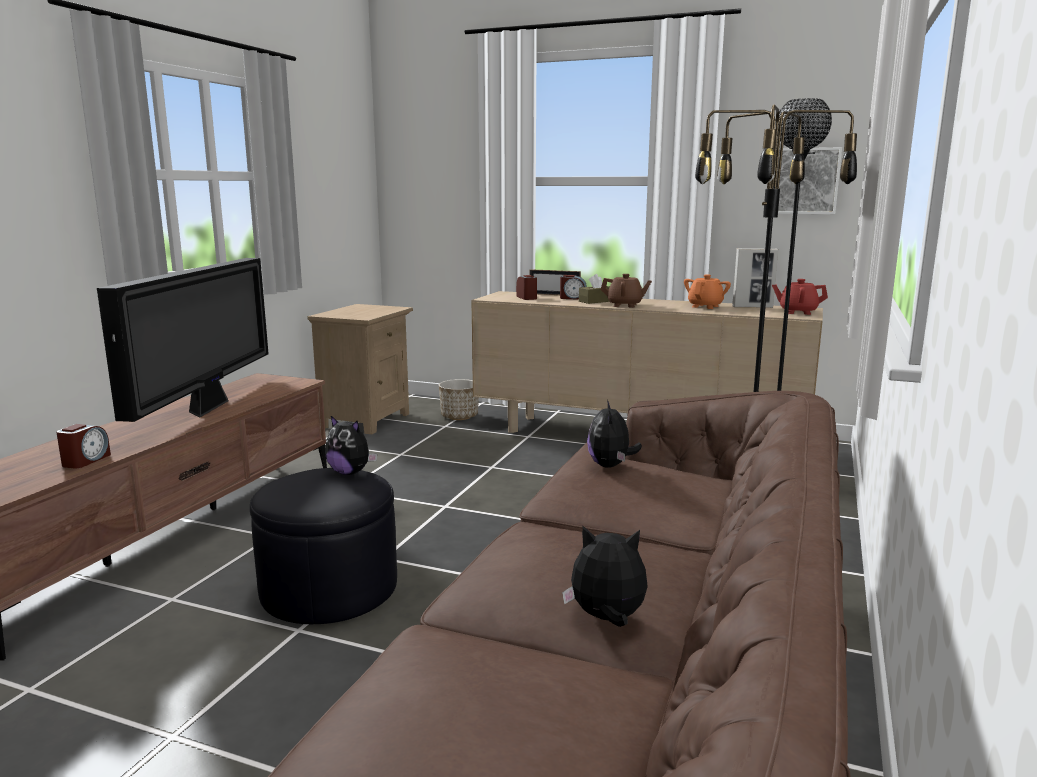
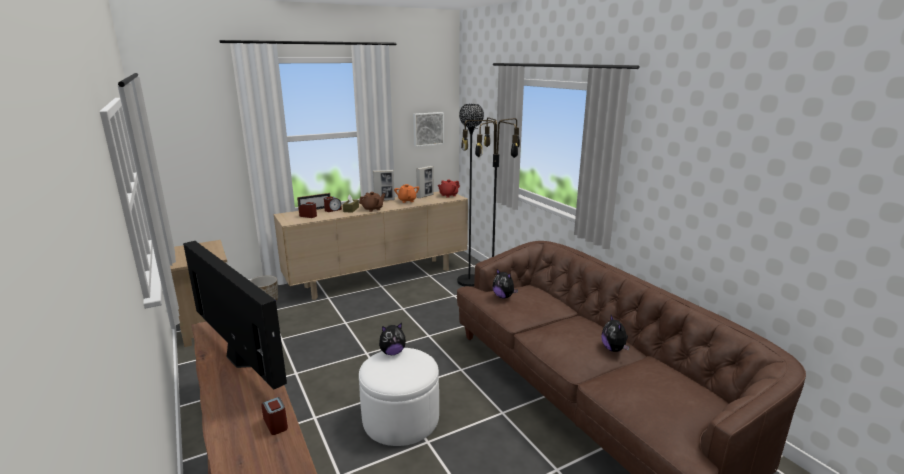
camera: 50 degrees left, 5 degrees up
black ottoman [250,468,397,624] -> white ottoman [359,348,439,446]
plush toy [562,525,648,627] -> plush toy turned 60 degrees counterclockwise [602,315,629,352]
none -> picture frame [373,170,395,201]

